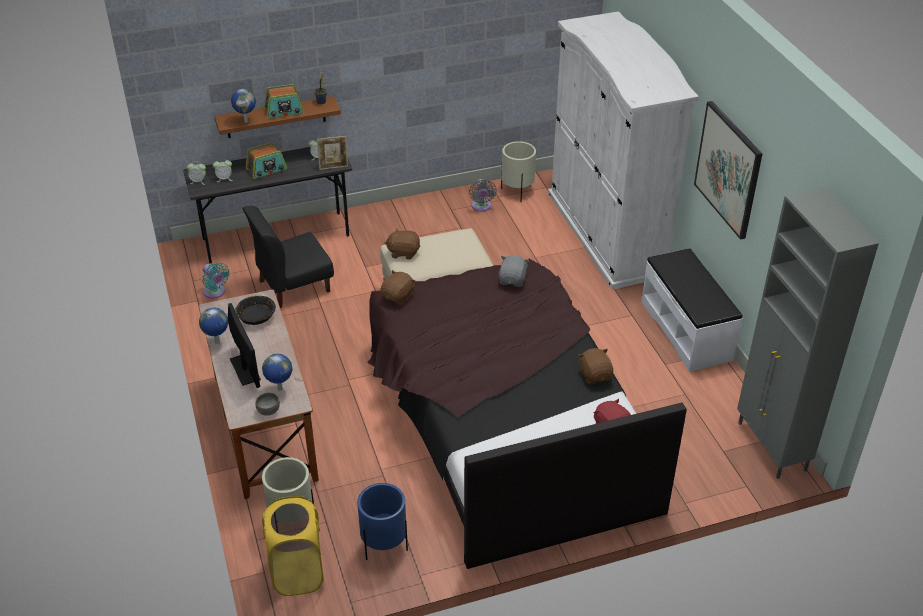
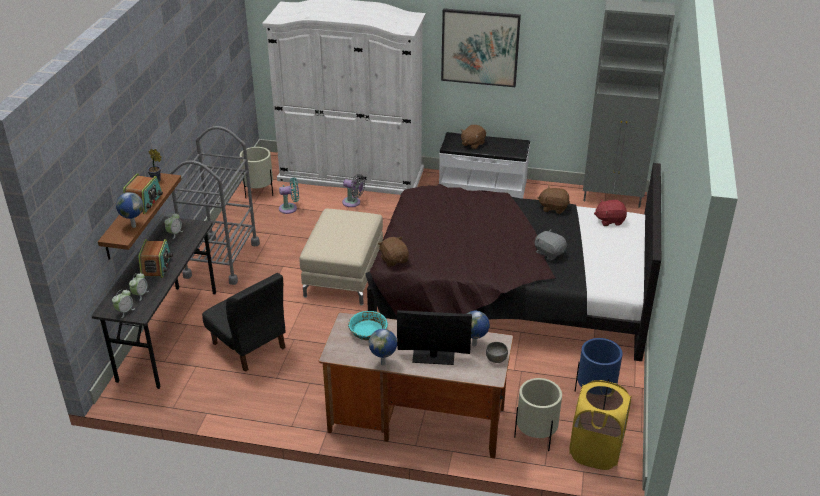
camera: 60 degrees left, 5 degrees down
turquoise fan [202,263,229,299] -> turquoise fan moved to [279,178,299,214]
black bowl [235,296,276,325] -> turquoise bowl [348,311,388,340]
black chair [242,206,334,308] -> black chair turned 45 degrees counterclockwise [202,273,286,372]
picture frame [317,136,348,170] -> none
brown plush toy [385,228,420,260] -> brown plush toy moved to [460,125,486,149]
grey fan [469,179,497,212] -> grey fan moved to [342,174,365,207]
grey plush toy [499,255,530,287] -> grey plush toy moved to [535,230,567,261]
none -> grey cart [169,126,260,285]

